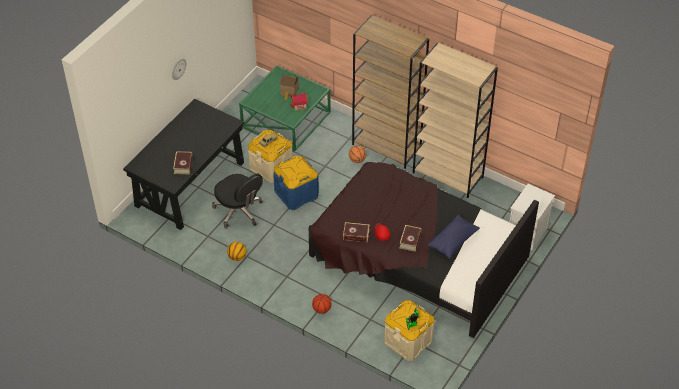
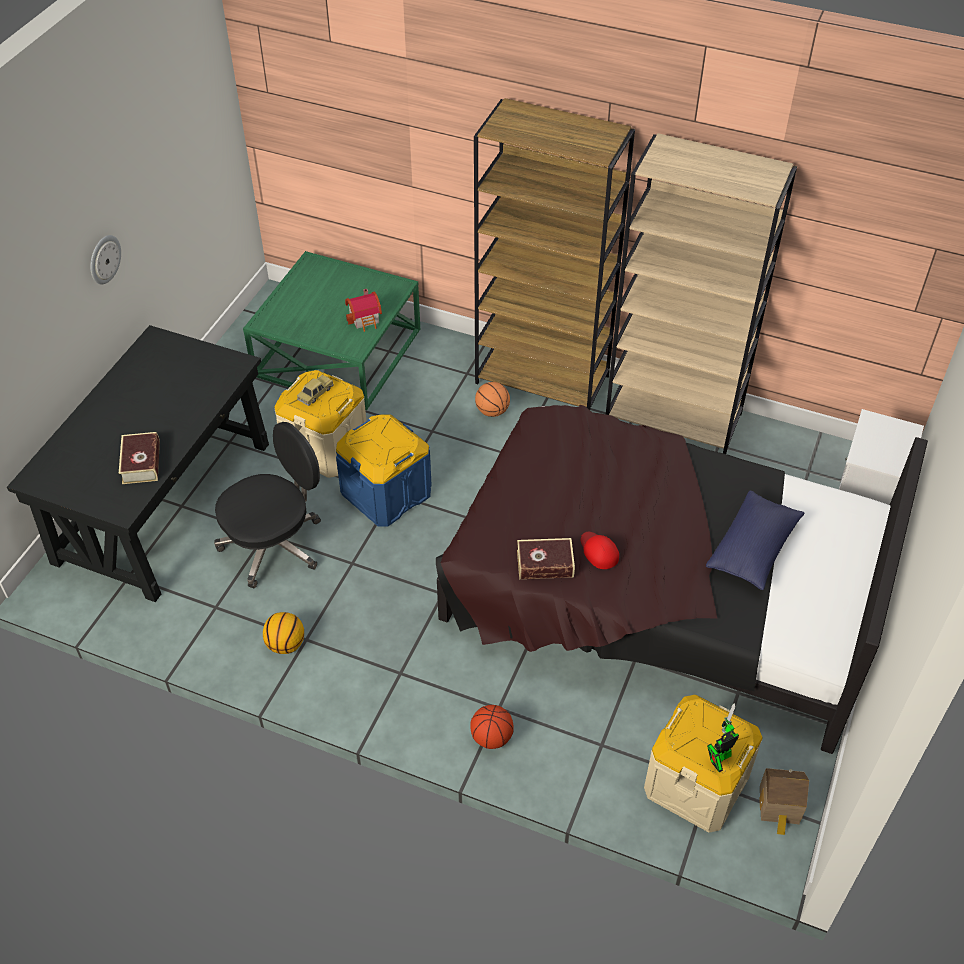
camera: 10 degrees left, 0 degrees up
black office chair [212,173,263,229] -> black office chair turned 75 degrees counterclockwise [214,422,321,589]
toy house [280,75,299,100] -> toy house moved to [759,768,809,835]
book [399,225,422,252] -> none

